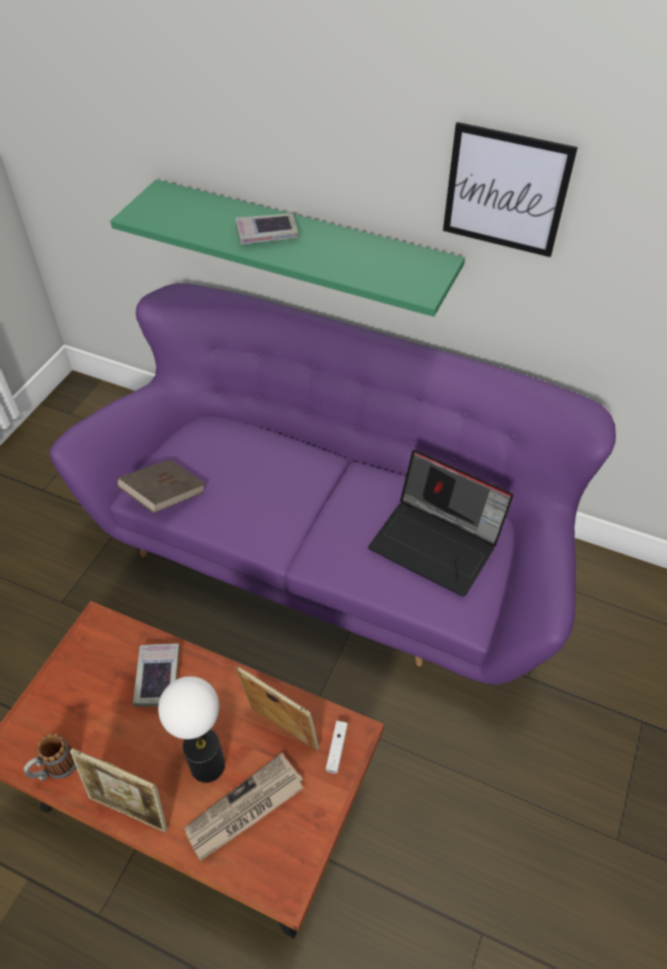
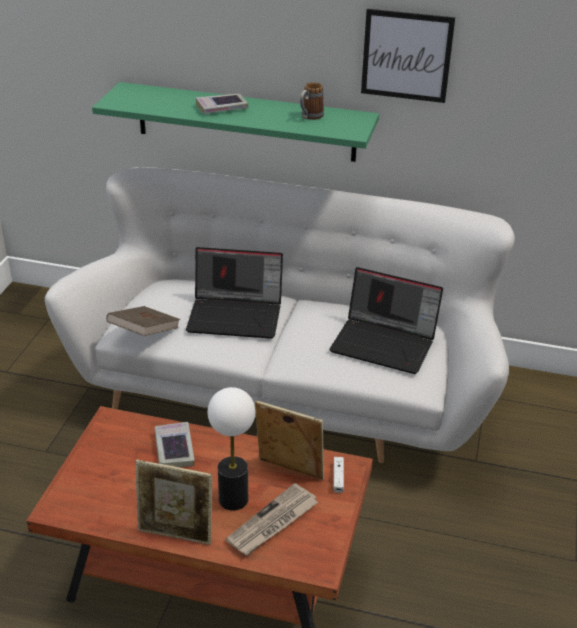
camera: 10 degrees left, 15 degrees down
mug [23,734,76,781] -> mug moved to [300,82,324,120]
purple sofa [50,283,616,685] -> white sofa [45,167,515,463]
none -> laptop [186,247,283,339]

